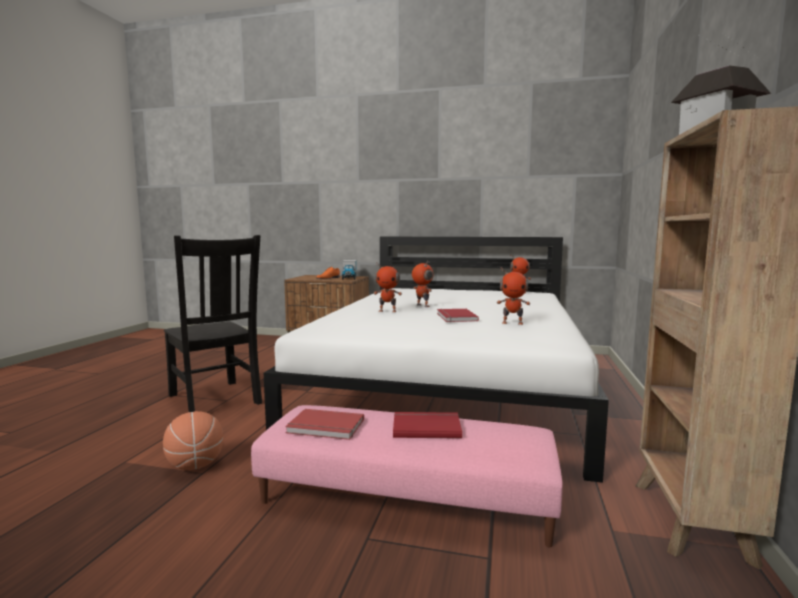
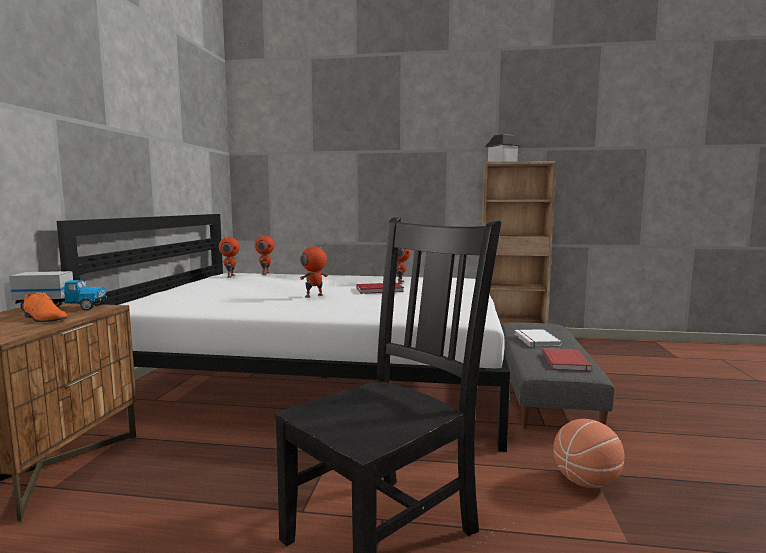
camera: 95 degrees left, 0 degrees up
pink ottoman [251,405,563,547] -> grey ottoman [501,323,614,429]
toy robot [374,263,402,312] -> toy robot moved to [254,233,275,275]
red book [393,412,462,439] -> white book [515,329,562,347]

